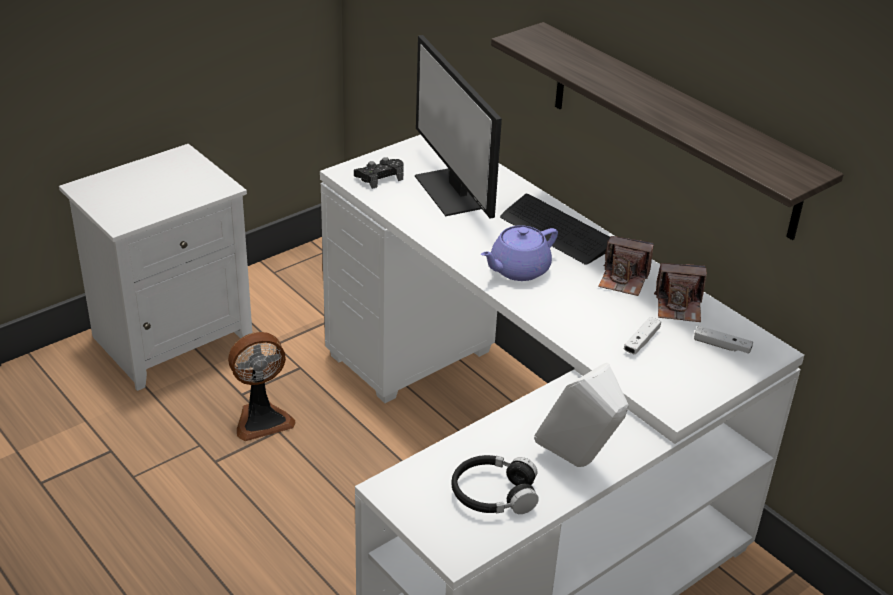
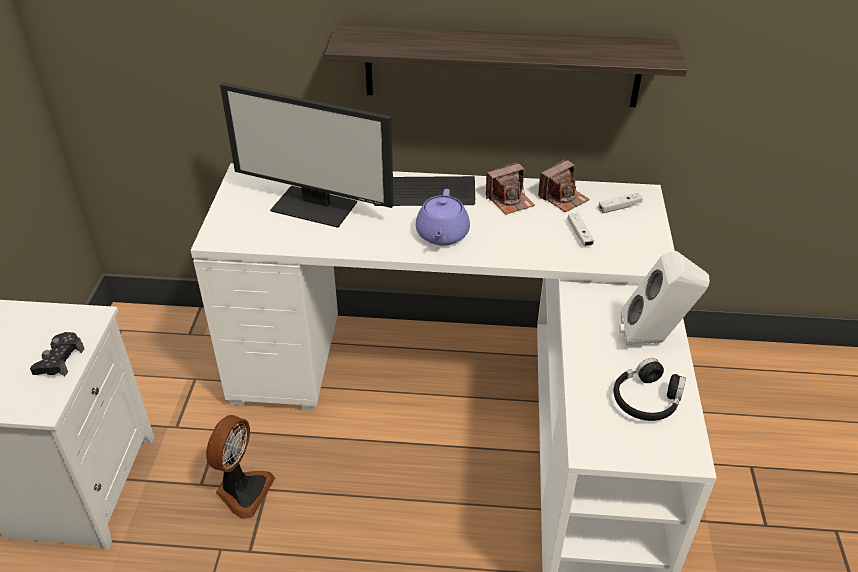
camera: 45 degrees left, 5 degrees up
black game controller [354,157,404,189] -> black game controller moved to [30,332,84,376]

